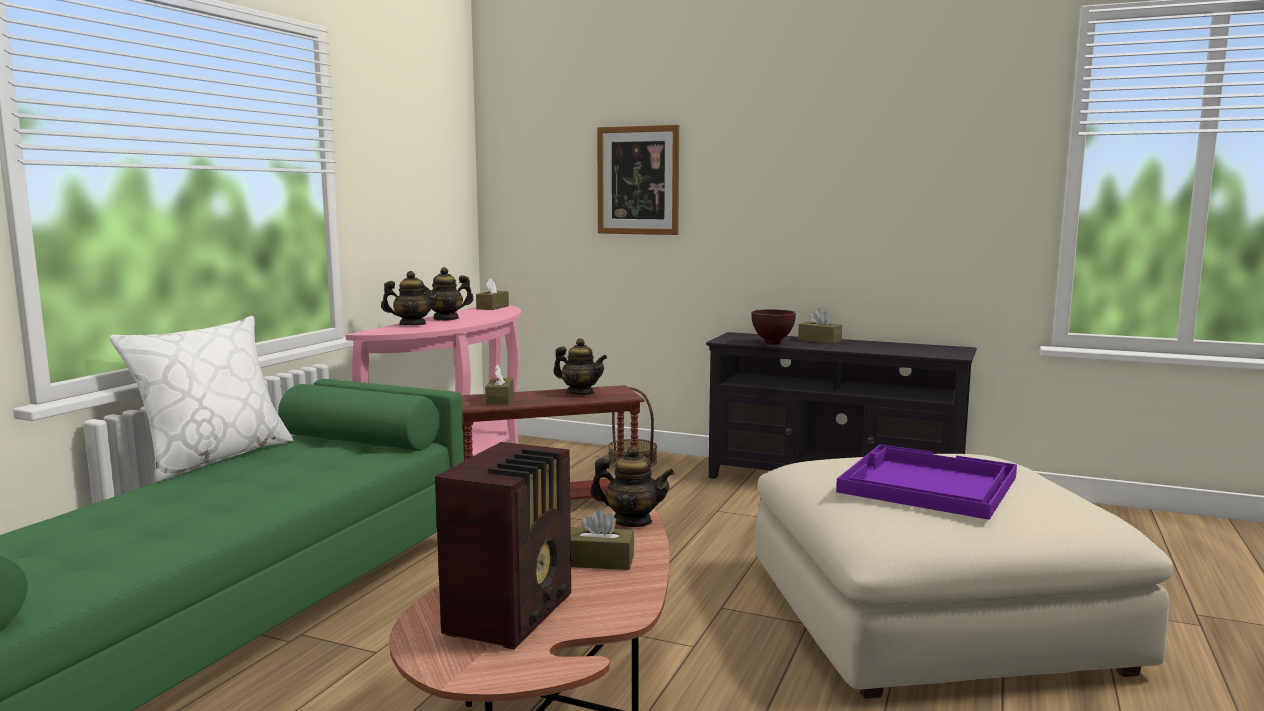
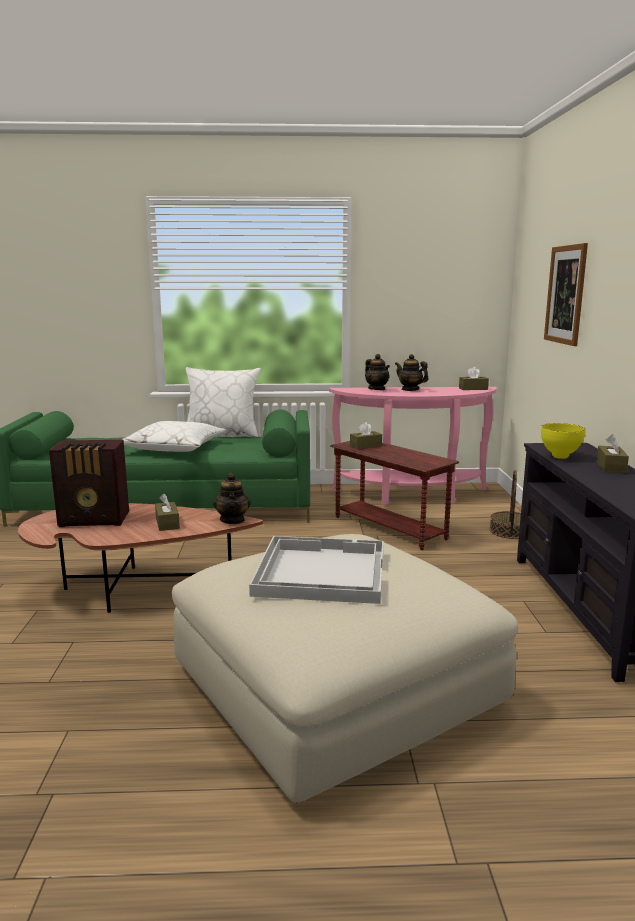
camera: 65 degrees right, 5 degrees up
teapot [553,338,607,395] -> none
brown bowl [752,309,796,344] -> yellow bowl [541,423,586,459]
purple tray [836,444,1017,520] -> white tray [249,536,384,604]
none -> white pillow [121,421,226,452]

